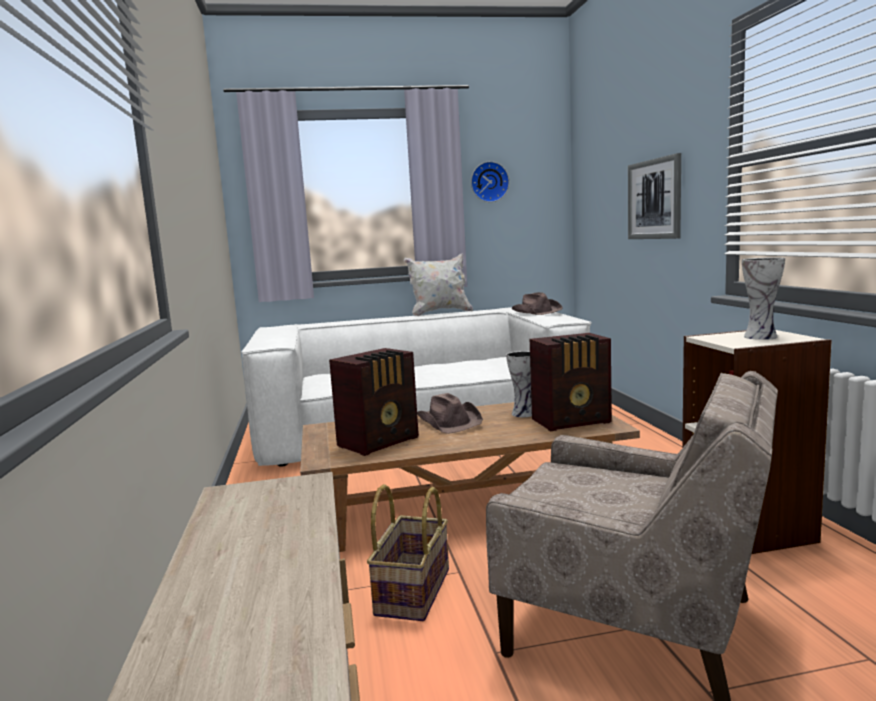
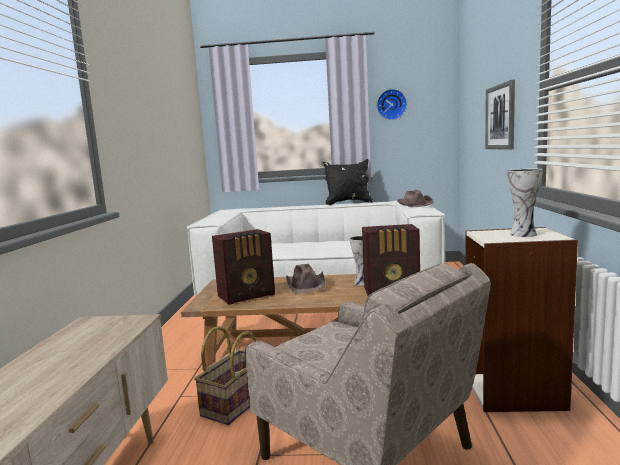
camera: 15 degrees right, 0 degrees up
white pillow [404,254,473,316] -> black pillow [322,159,373,205]

